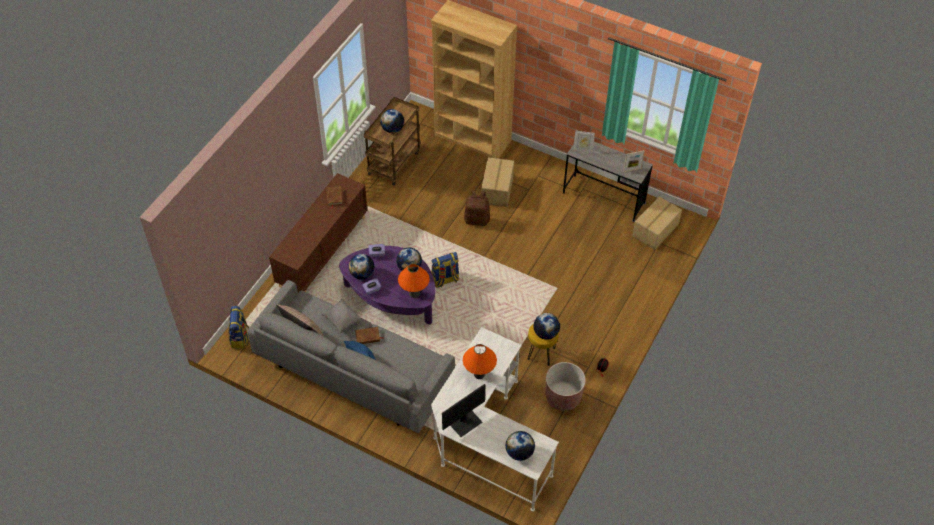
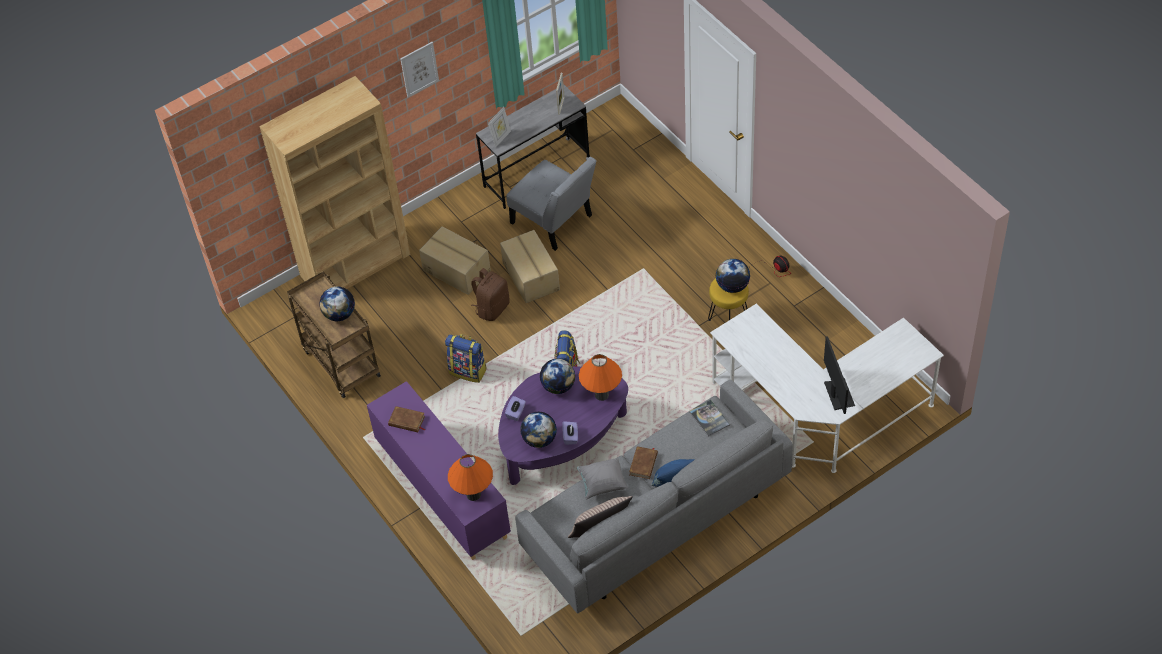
camera: 60 degrees left, 0 degrees up
backpack [228,306,249,349] -> backpack moved to [445,334,487,383]
brown cabinet [269,173,368,293] -> purple cabinet [367,381,511,560]
orange table lamp [463,344,497,379] -> orange table lamp moved to [448,454,493,501]
globe [506,431,535,461] -> none
brown planter [546,362,586,411] -> none
cardboard box [632,196,682,250] -> cardboard box moved to [500,230,560,303]
none -> picture [400,42,439,97]
none -> grey chair [507,157,596,251]
none -> book [689,400,730,437]

